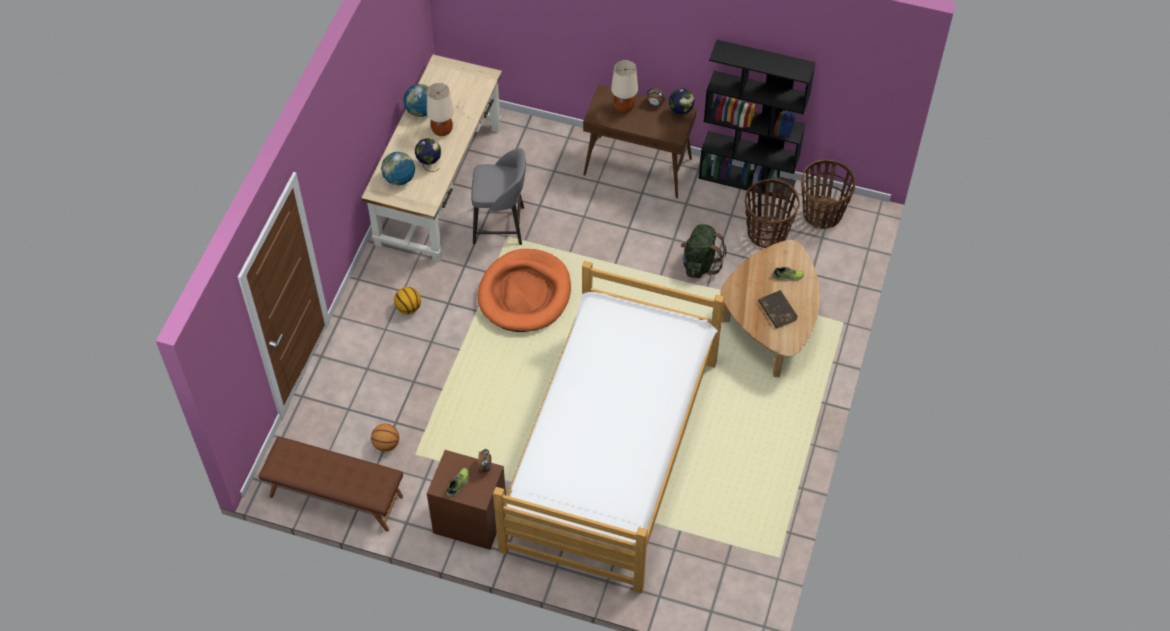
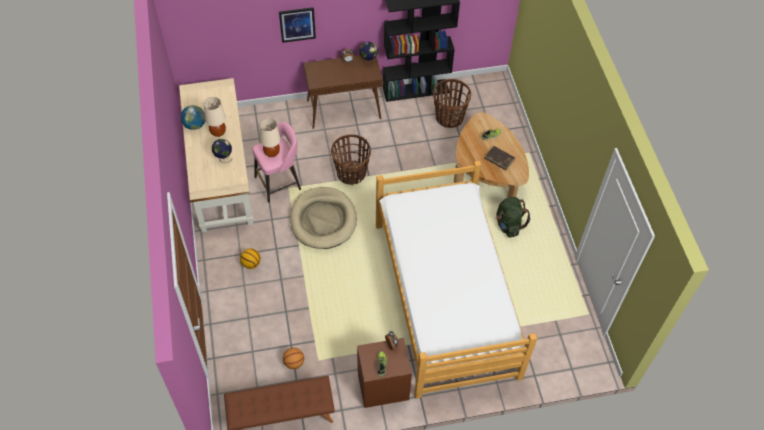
camera: 30 degrees left, 0 degrees up
globe [381,152,415,186] -> none
grey stool [471,148,526,245] -> pink stool [253,122,301,203]
orange dog bed [478,249,571,332] -> beige dog bed [290,187,357,249]
beige table lamp [611,60,638,113] -> beige table lamp moved to [260,118,280,157]
green backpack [681,224,727,278] -> green backpack moved to [496,197,531,238]
basket [801,160,856,229] -> basket moved to [331,134,371,185]
none -> picture [279,7,316,43]

